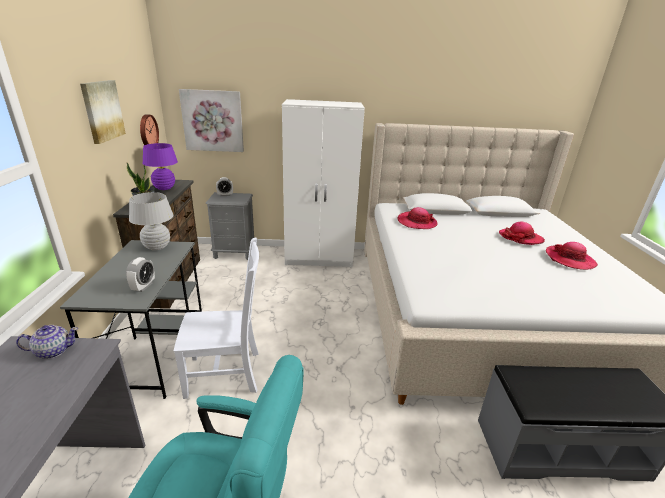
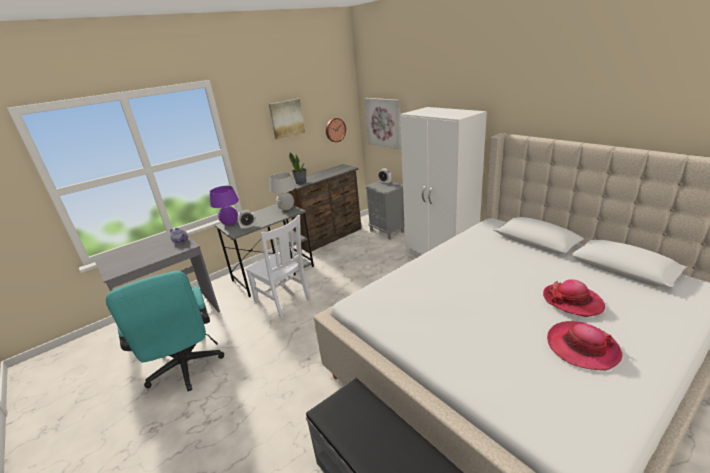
camera: 55 degrees right, 0 degrees up
purple table lamp [143,143,178,190] -> purple table lamp moved to [210,186,239,225]
hat [398,207,438,229] -> none

